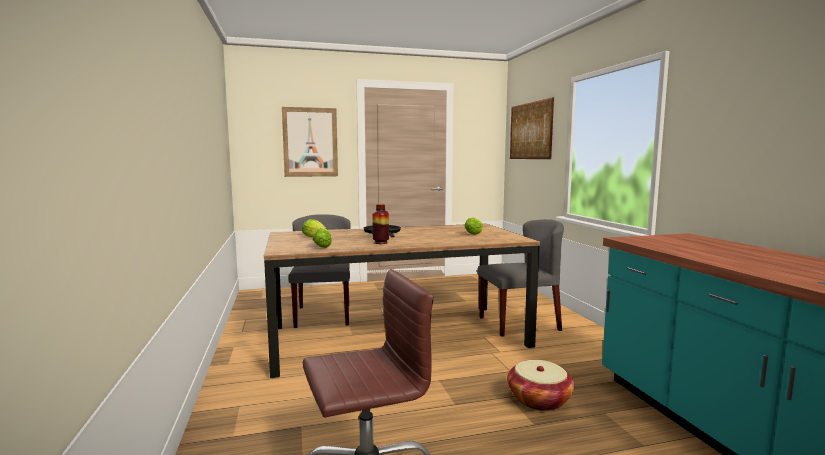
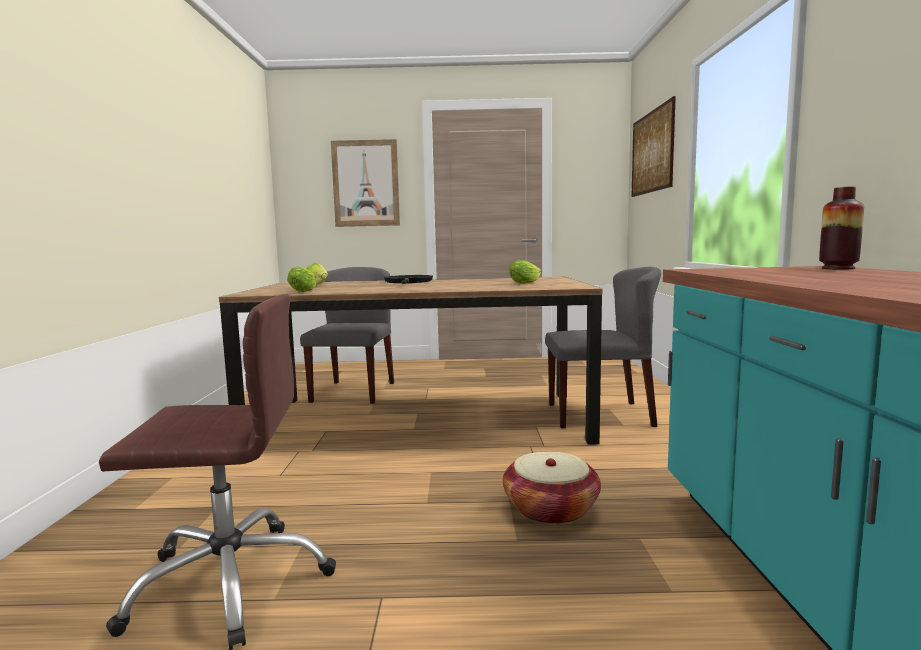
camera: 15 degrees right, 0 degrees up
vase [372,204,389,244] -> vase moved to [819,186,864,269]

